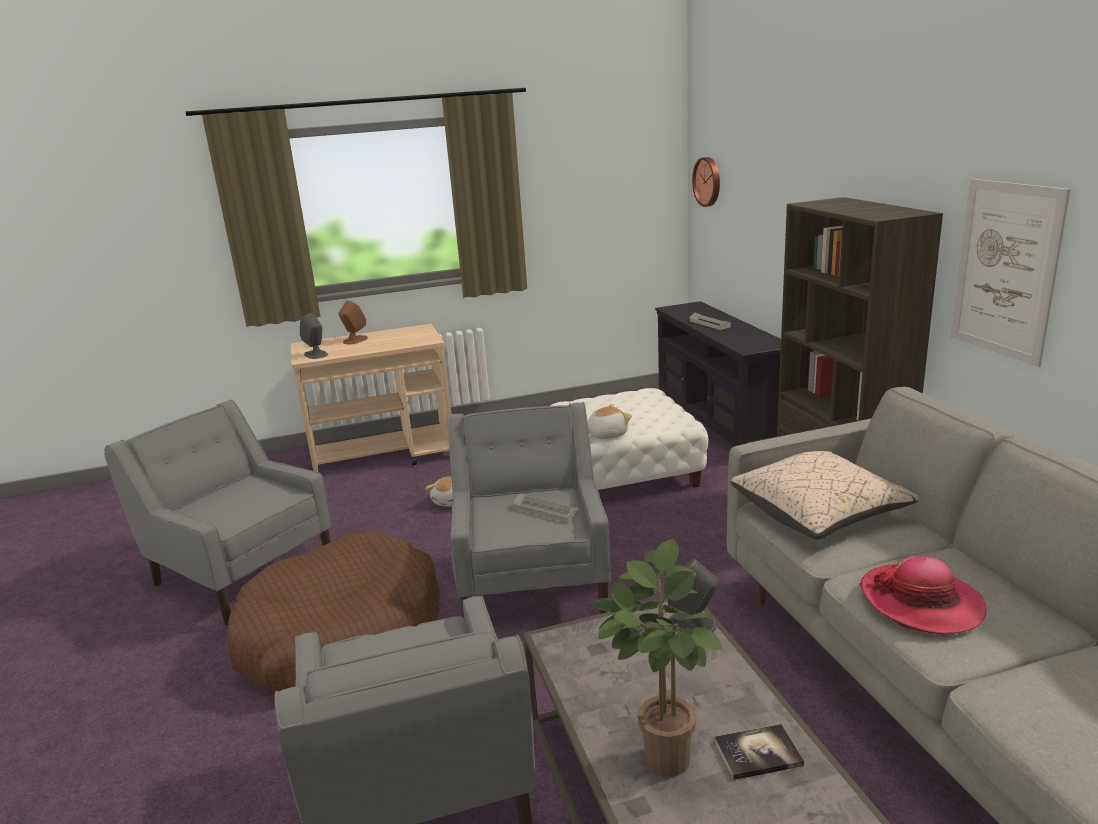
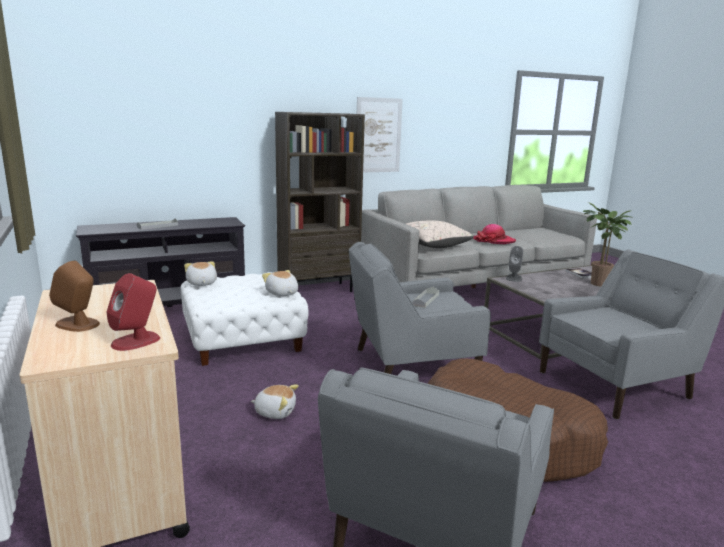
camera: 100 degrees left, 5 degrees down
grey speaker [300,313,328,359] -> red speaker [107,273,160,351]
wall clock [692,157,720,207] -> none
none -> plush toy [184,261,217,286]

